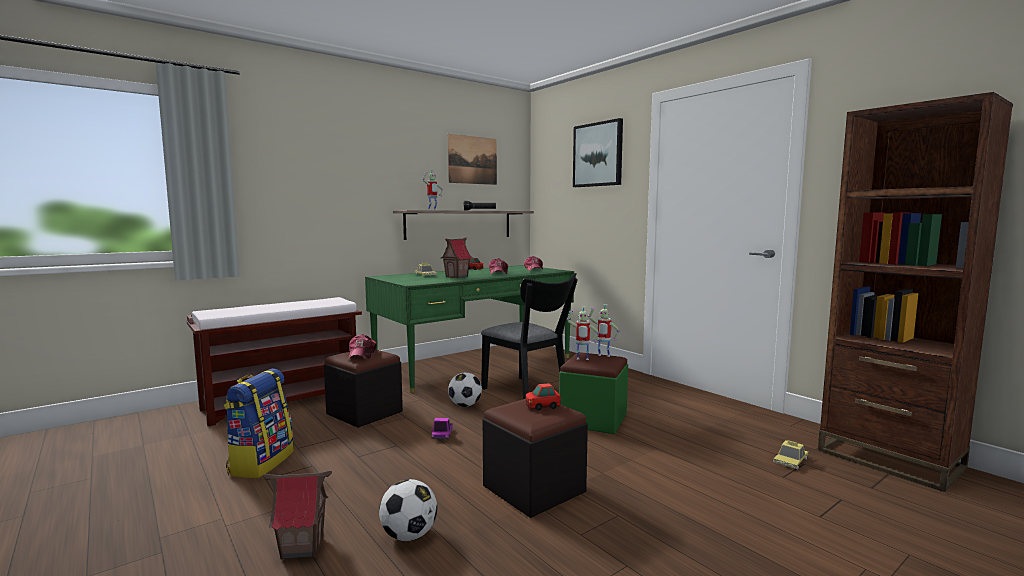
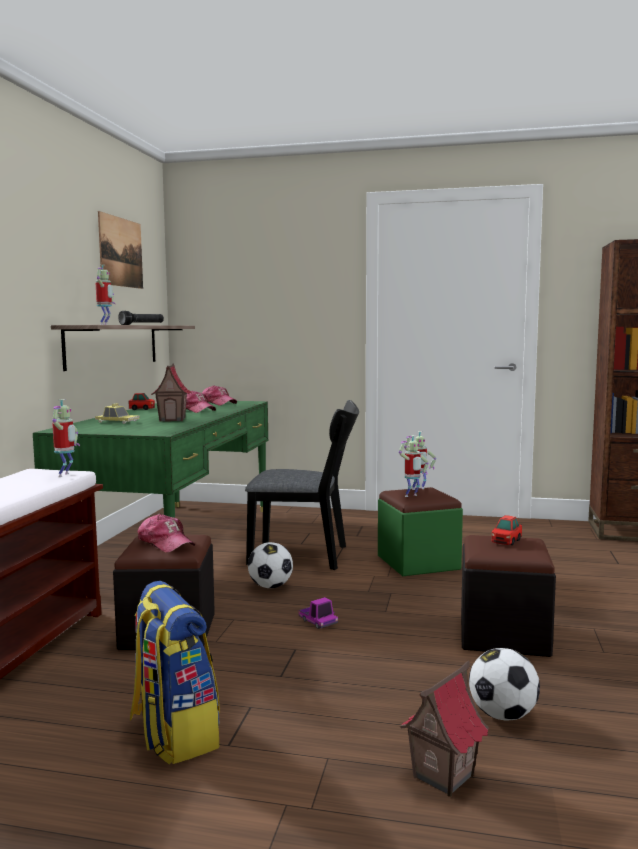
camera: 40 degrees left, 0 degrees up
picture [573,118,623,187] -> none
toy car [773,440,808,470] -> none
none -> toy robot [52,399,80,477]

